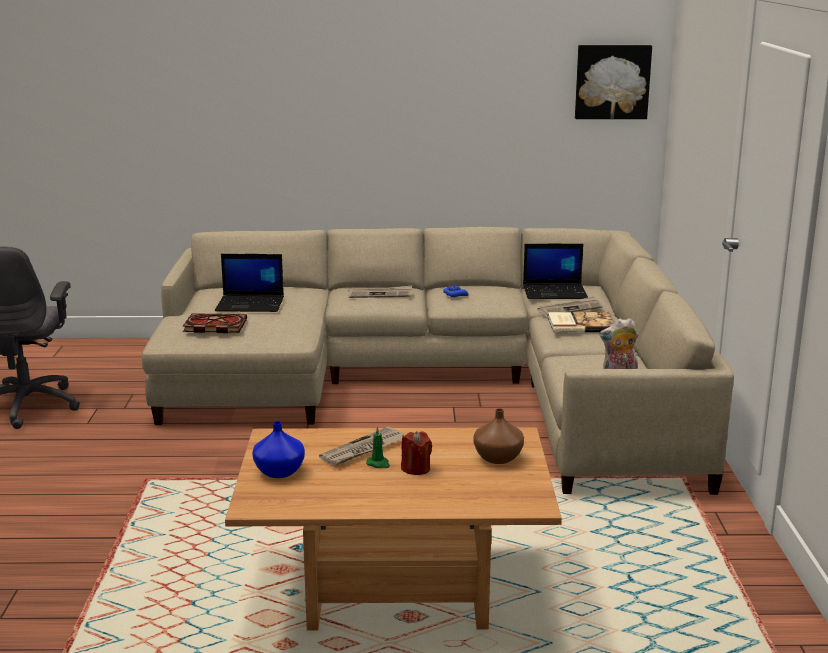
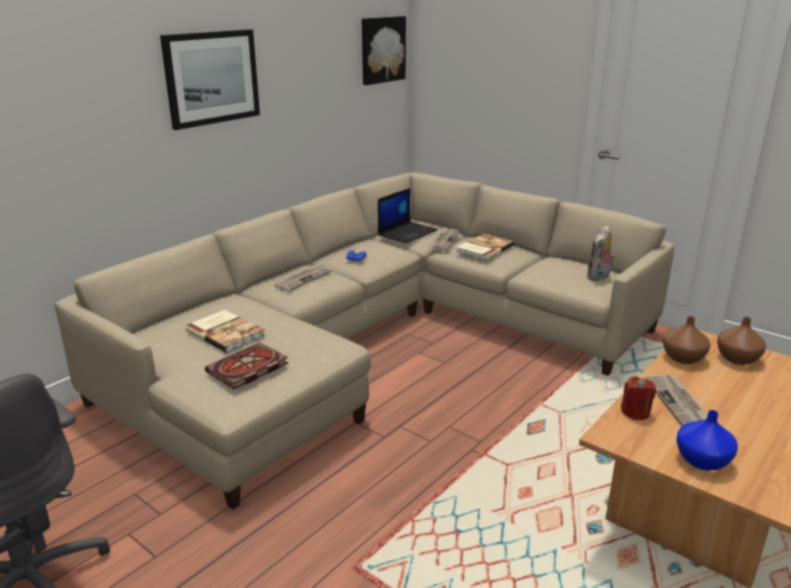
camera: 50 degrees left, 5 degrees up
laptop [215,254,284,312] -> book [185,310,266,353]
green candle [366,426,390,468] -> none
red candle [401,431,432,475] -> red candle moved to [621,376,656,420]
none -> picture [160,29,260,130]
none -> brown vase [663,316,711,364]

